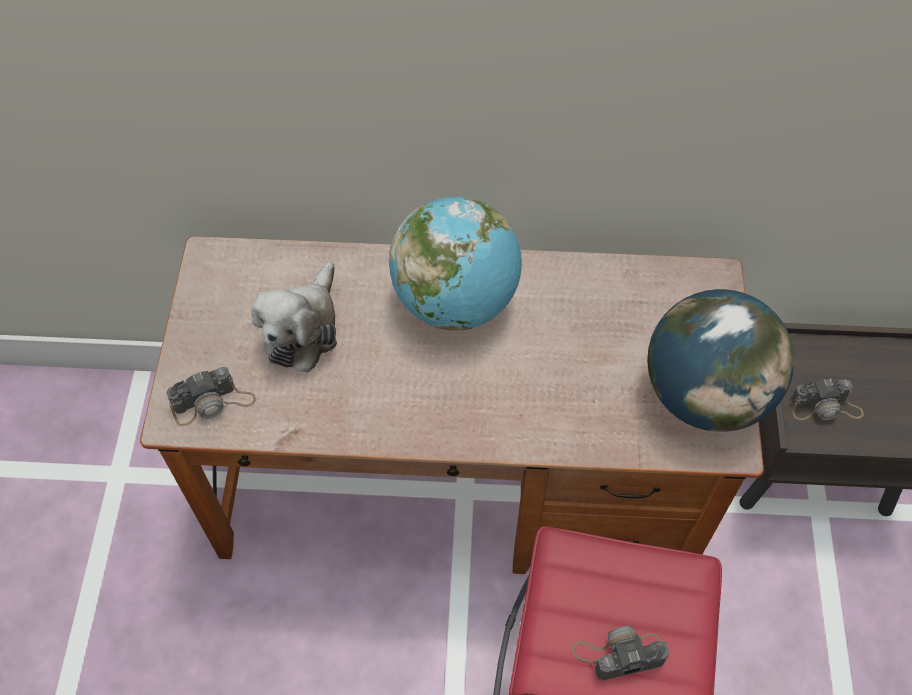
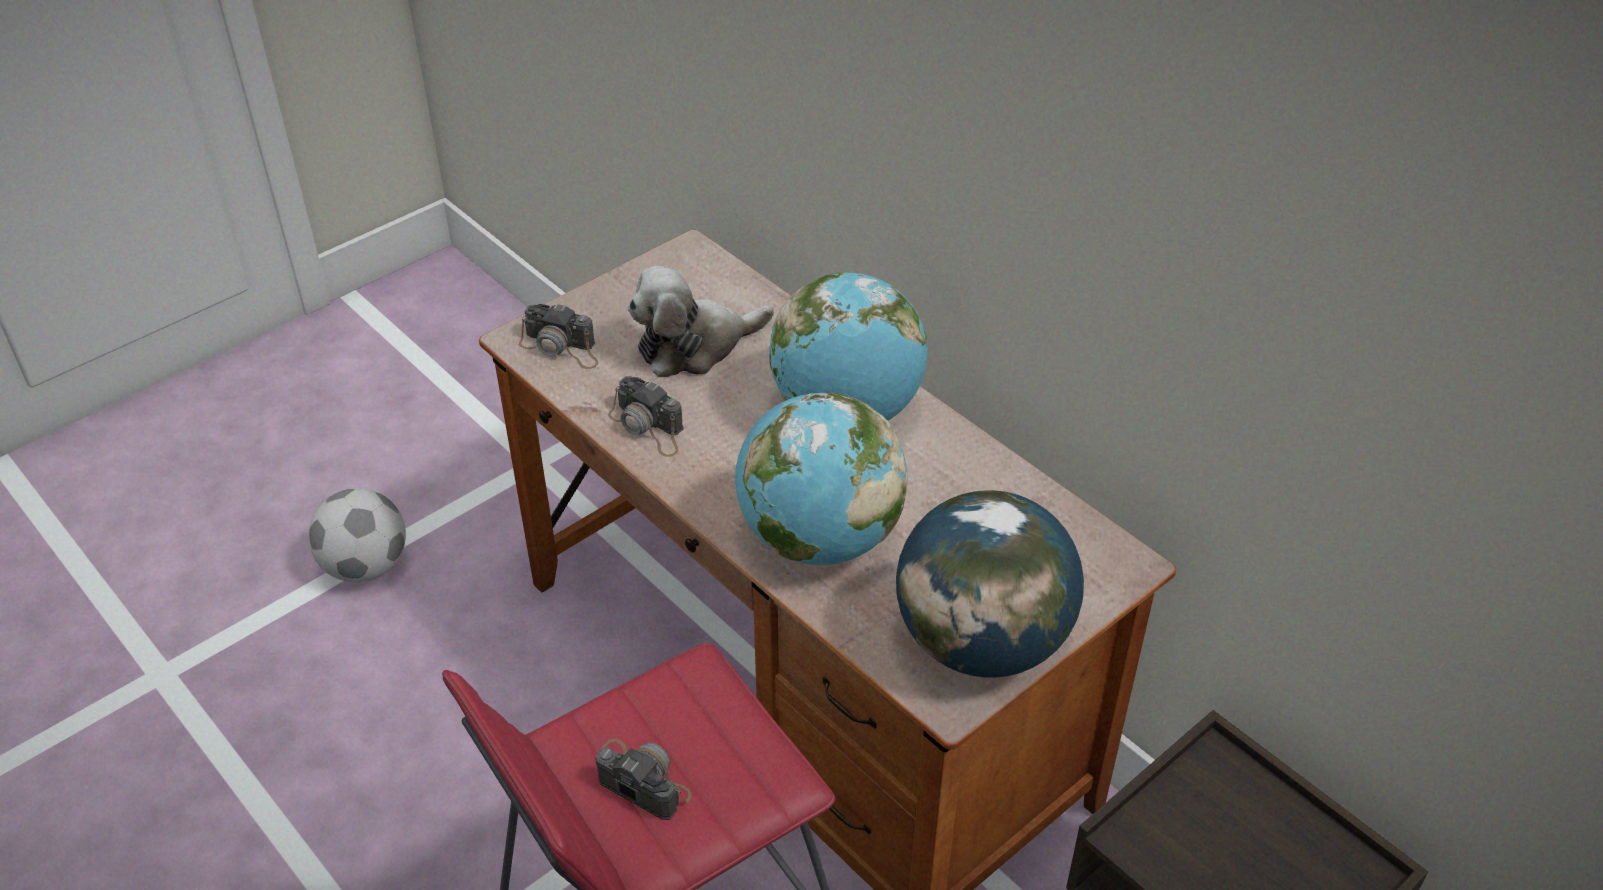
camera: 45 degrees right, 15 degrees down
camera [790,378,864,420] -> camera moved to [608,376,683,457]
none -> football [308,488,406,582]
none -> globe [735,392,908,565]

